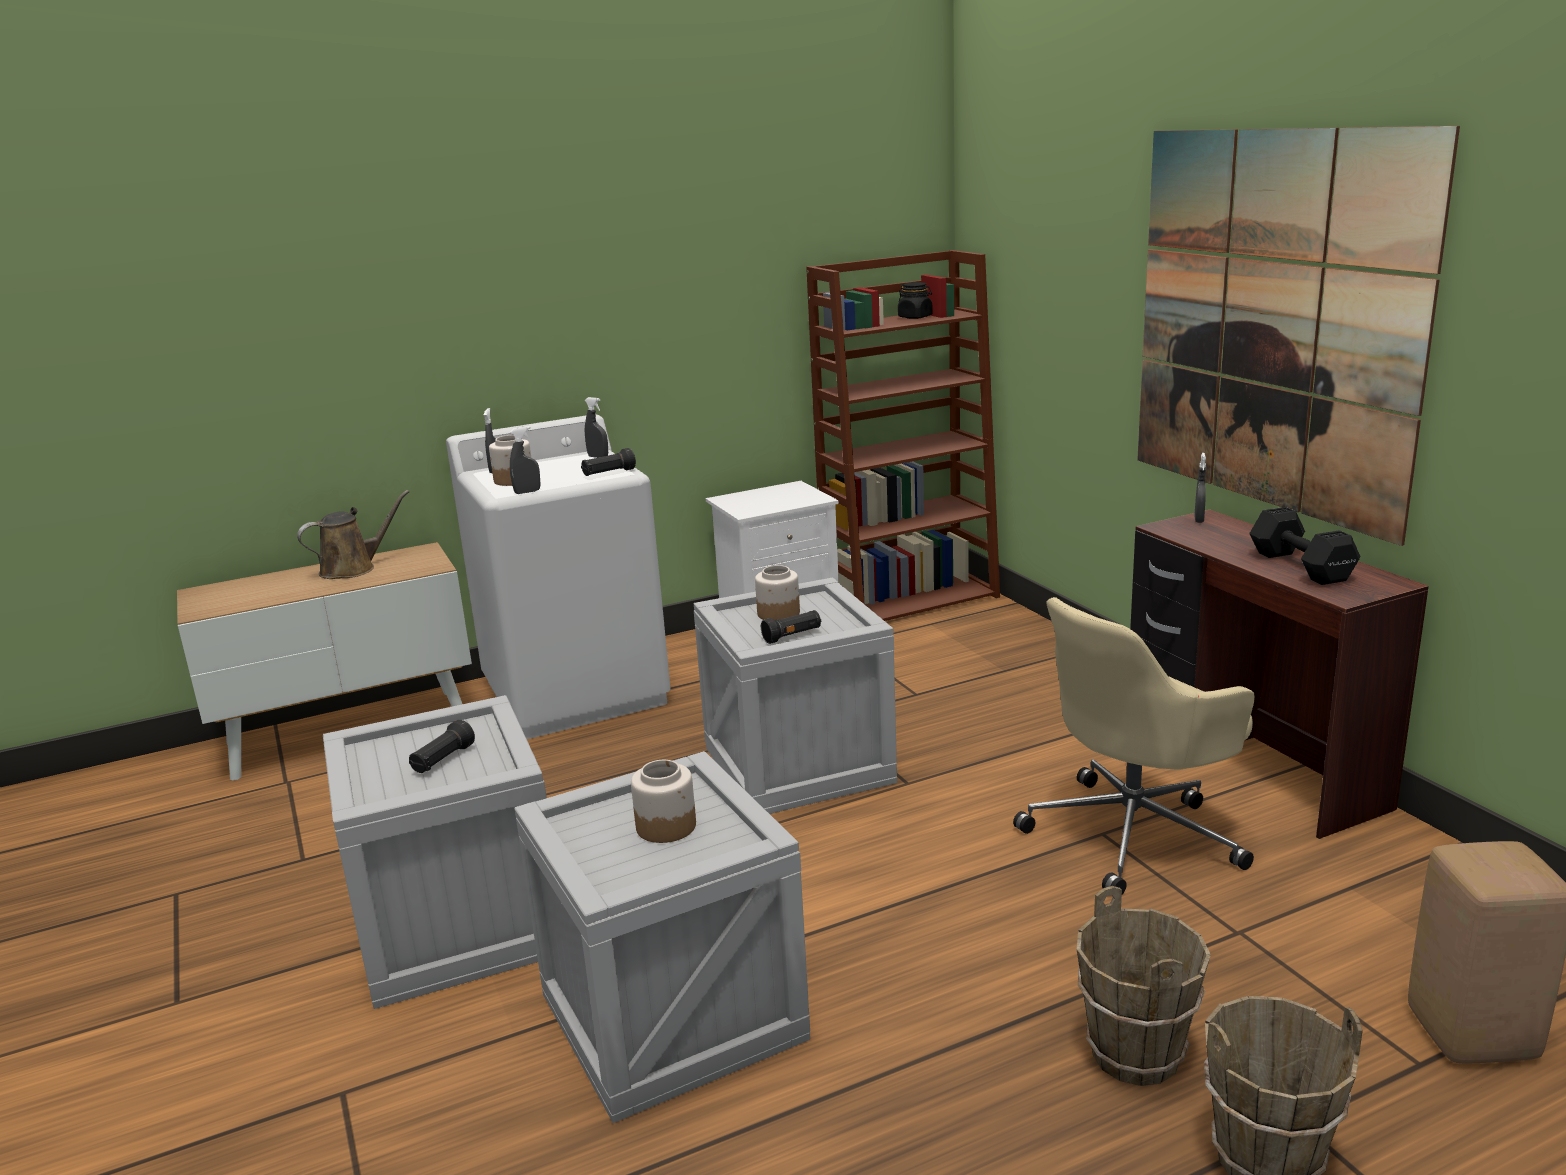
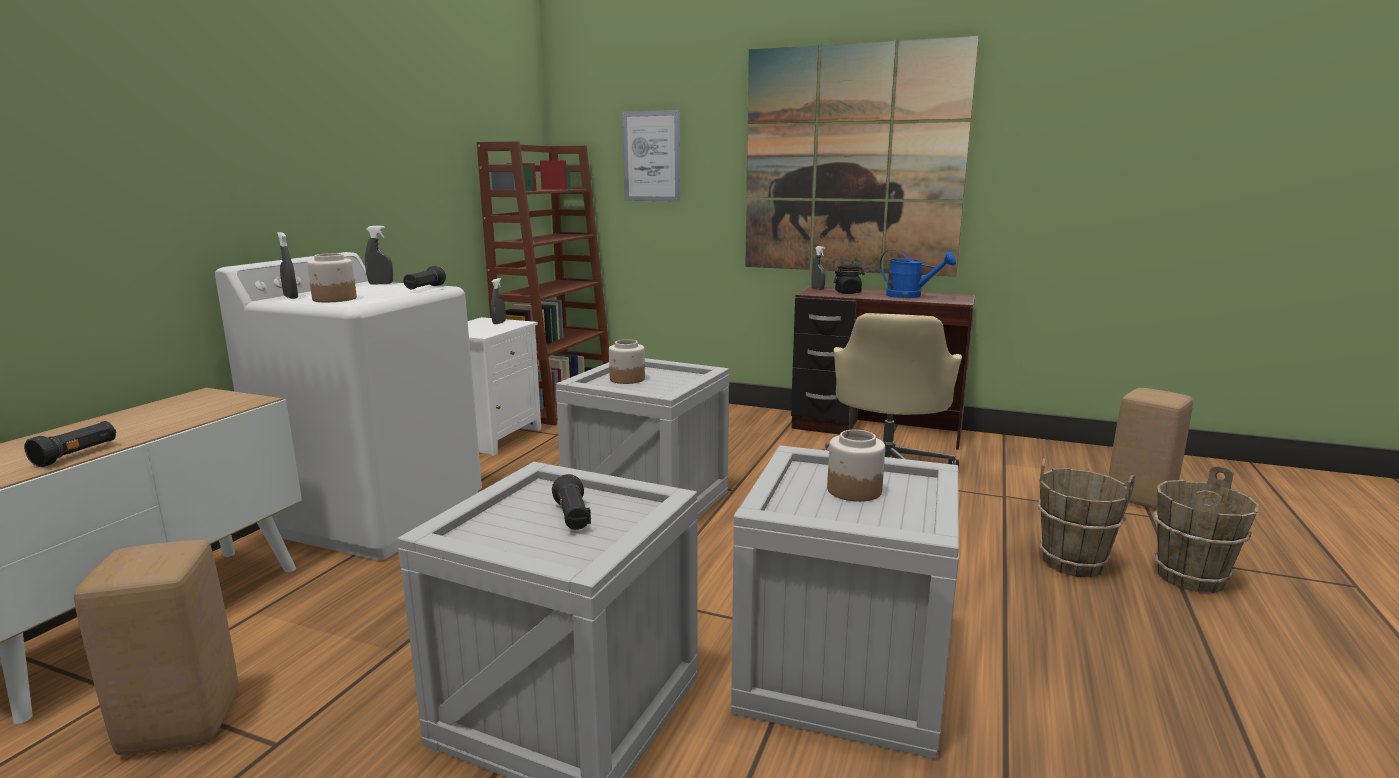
camera: 45 degrees left, 5 degrees down
brown watering can [297,490,409,579] -> none
grey spray bottle [510,426,541,494] -> grey spray bottle moved to [491,278,506,324]
black flashlight [761,610,821,644] -> black flashlight moved to [24,421,116,467]
black jar [898,282,932,319] -> black jar moved to [834,265,865,294]
black dumbbell [1249,507,1360,585] -> blue watering can [880,250,956,298]
none -> beige stool [74,540,238,755]
none -> picture [622,110,680,202]

